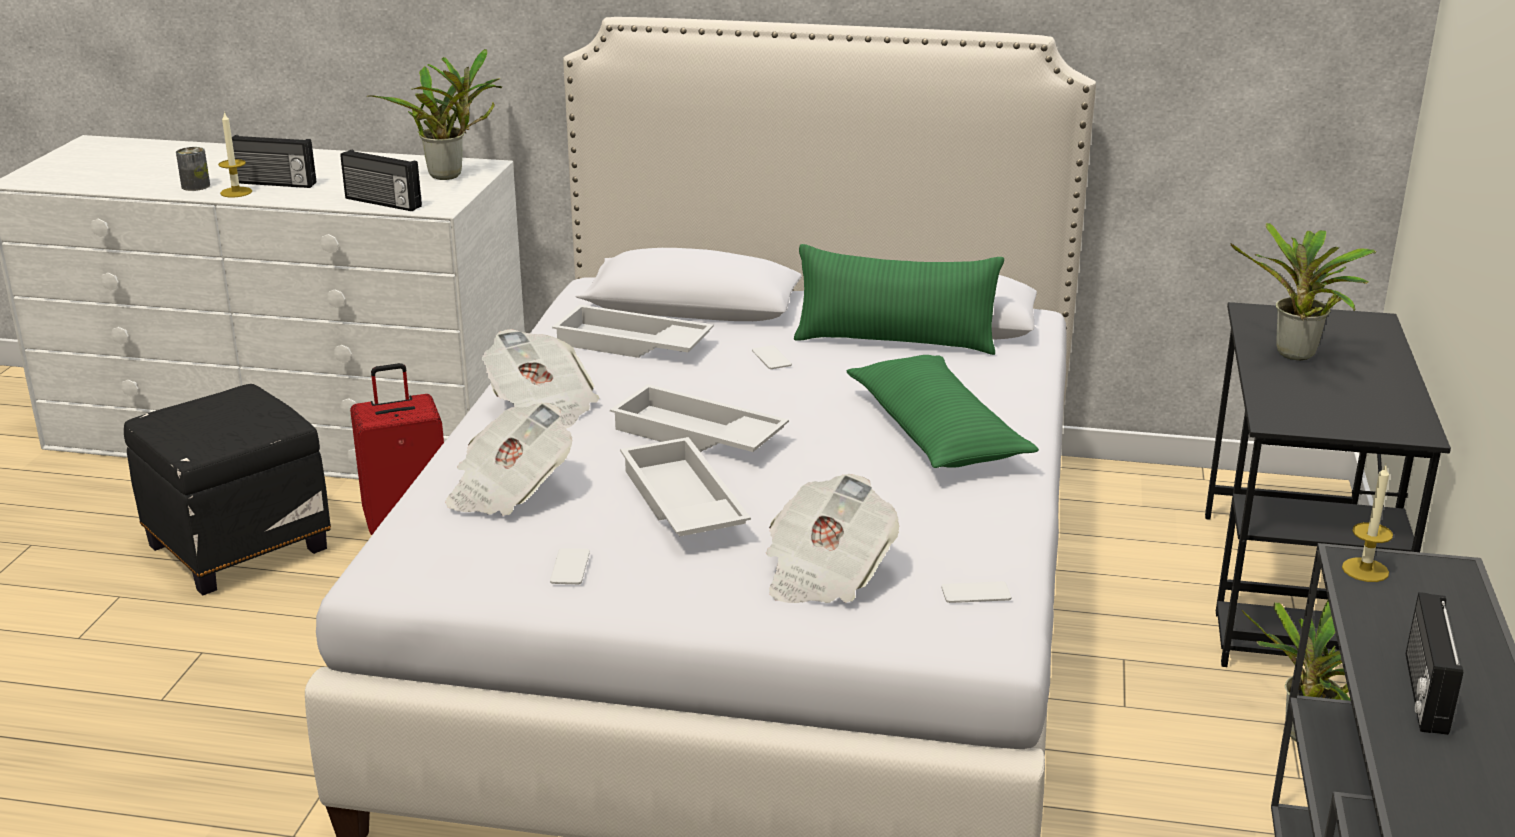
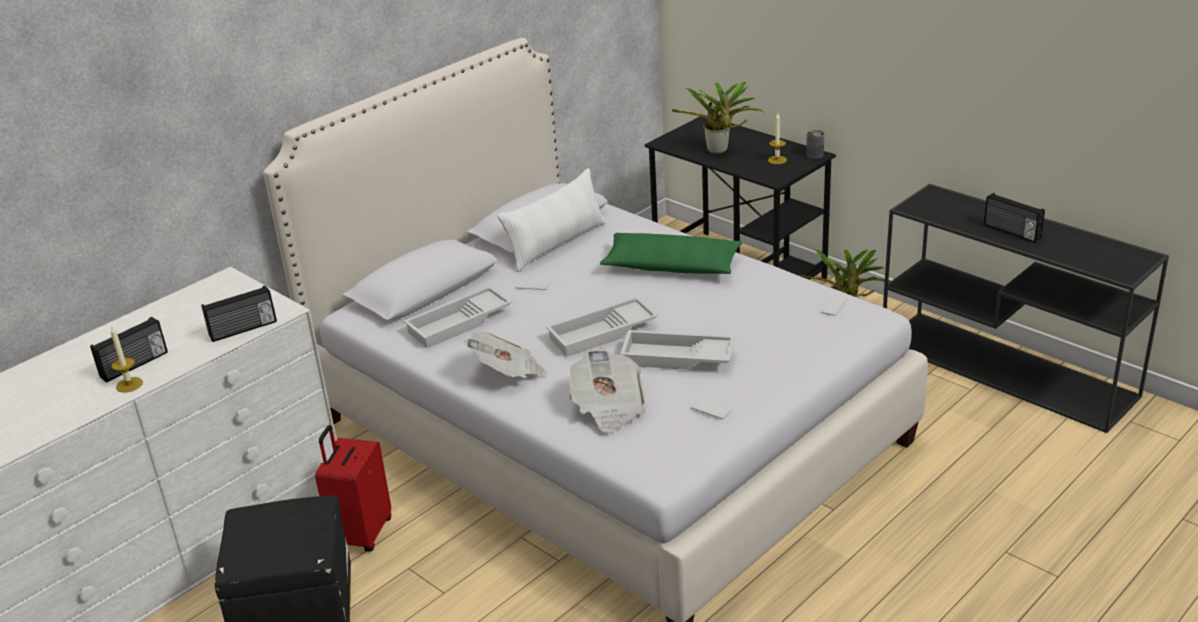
camera: 55 degrees left, 5 degrees up
can [176,147,210,191] -> can moved to [806,130,824,158]
potted plant [367,49,502,180] -> none
newspaper [766,474,900,603] -> none
green pillow [794,244,1004,355] -> white pillow [498,168,606,272]
candle [1342,465,1393,582] -> candle moved to [768,113,787,164]

